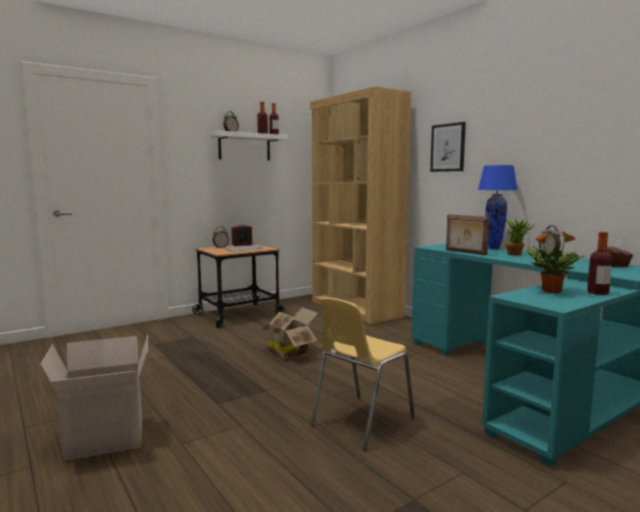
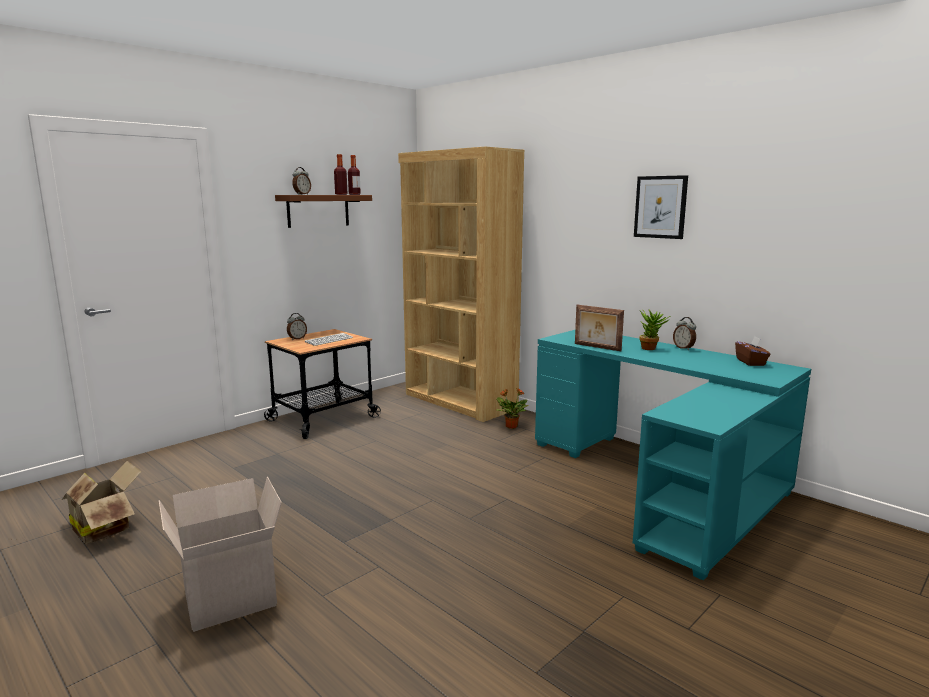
camera: 10 degrees left, 5 degrees up
white shelf [209,131,288,161] -> brown shelf [275,195,372,228]
alarm clock [231,224,252,246] -> none
cardboard box [261,307,318,360] -> cardboard box moved to [62,461,142,544]
yellow chair [310,297,415,451] -> none
picture [430,122,466,172] -> picture moved to [634,175,688,239]
blue table lamp [478,165,517,249] -> none
potted plant [526,231,585,293] -> potted plant moved to [496,389,529,429]
bottle [587,232,612,295] -> none

